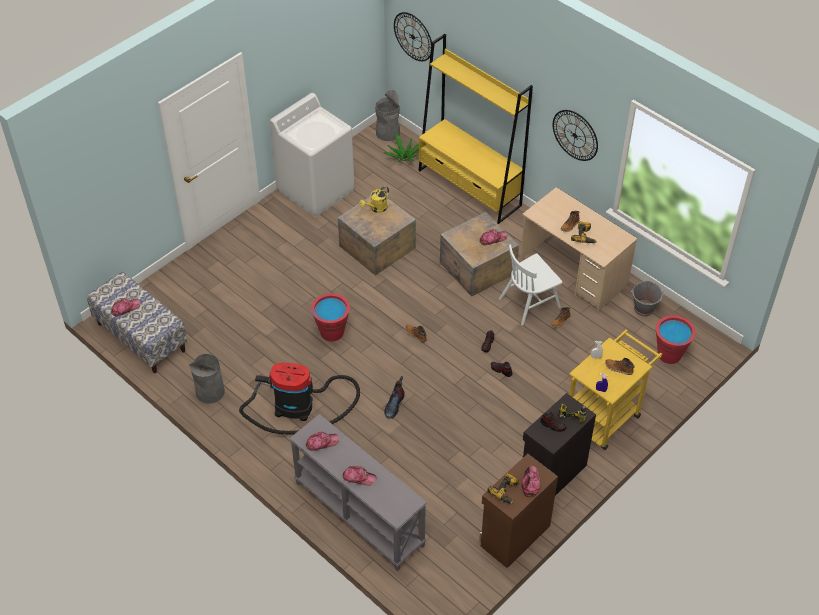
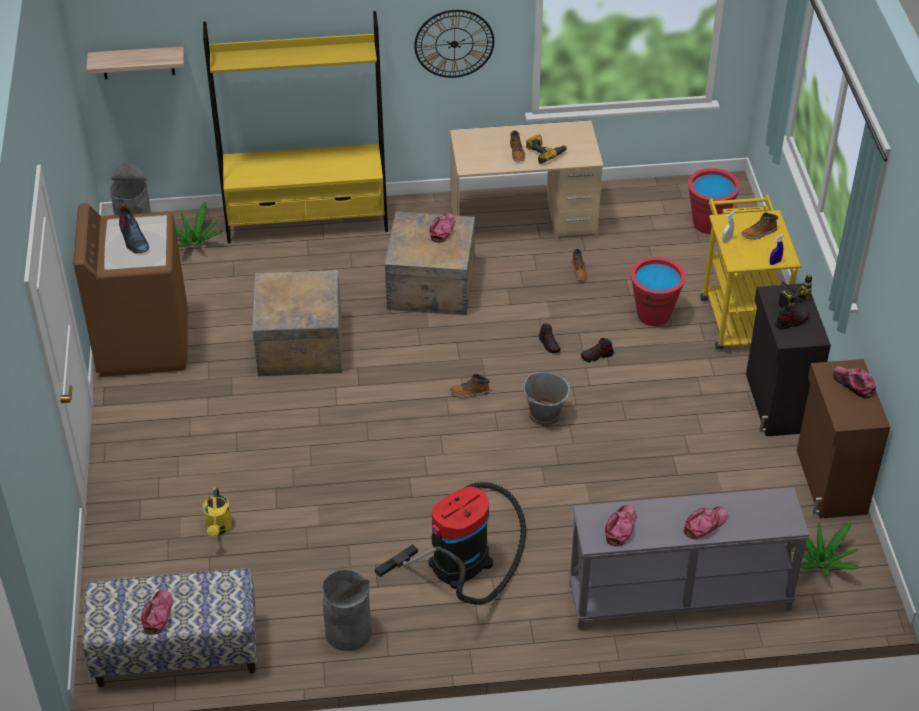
camera: 50 degrees left, 5 degrees down
white washing machine [270,93,354,217] -> brown washing machine [73,203,188,377]
red bucket [311,293,350,342] -> red bucket moved to [631,257,686,326]
yellow watering can [359,186,389,213] -> yellow watering can moved to [203,488,232,537]
boot [384,376,405,418] -> boot moved to [118,196,149,253]
wall clock [394,12,432,61] -> shelf [86,46,184,79]
power drill [487,472,519,505] -> none
white chair [499,244,563,325] -> none
grey bucket [631,281,663,317] -> grey bucket moved to [524,372,570,426]
none -> potted plant [791,521,860,576]

